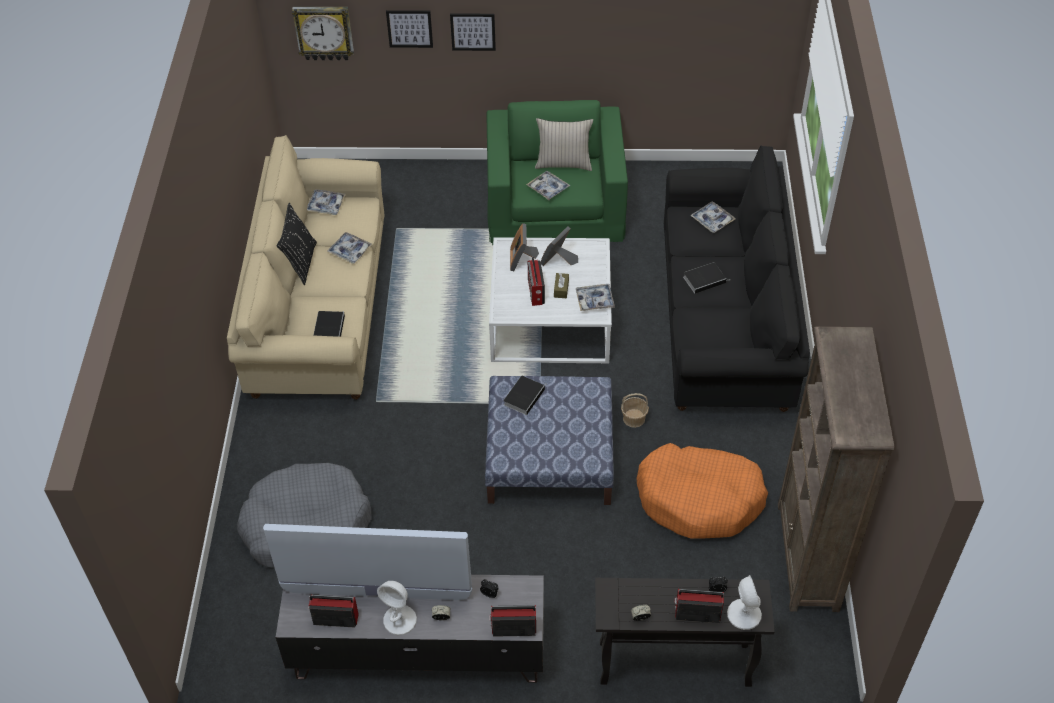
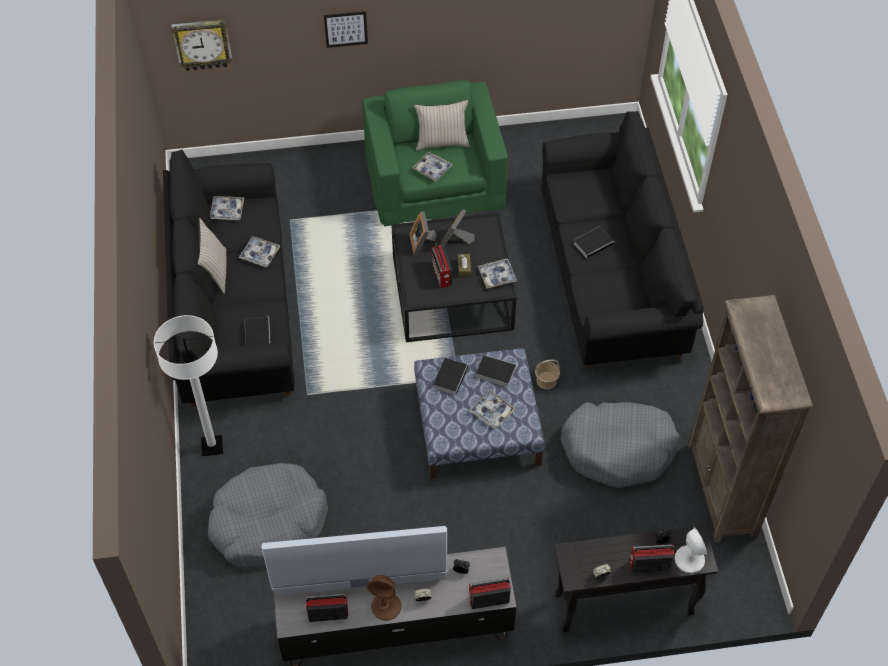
camera: 10 degrees left, 5 degrees up
beige sofa [227,135,384,400] -> black sofa [163,149,295,406]
black pillow [276,203,317,285] -> beige pillow [197,218,227,294]
white table lamp [377,581,417,635] -> brown table lamp [367,575,402,621]
picture [386,10,433,48] -> none
white coffee table [489,237,612,363] -> black coffee table [391,213,517,342]
orange dog bed [636,443,768,539] -> grey dog bed [561,402,681,488]
tray [690,201,736,233] -> tray moved to [469,390,516,429]
none -> white floor lamp [154,315,223,456]
none -> book [476,355,516,387]

